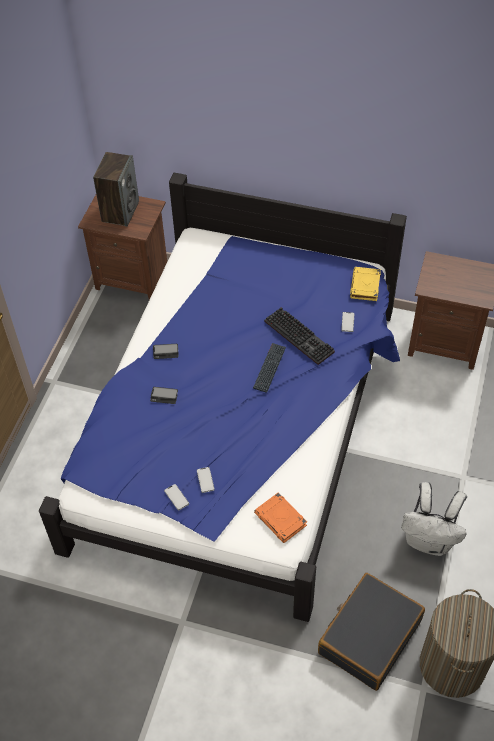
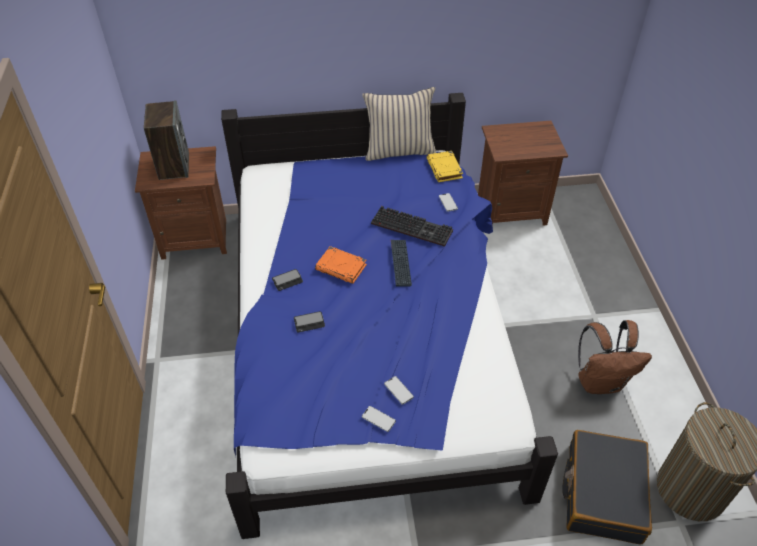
camera: 25 degrees left, 5 degrees down
orange book [254,492,307,543] -> orange book moved to [315,246,367,284]
white backpack [401,482,467,556] -> brown backpack [578,320,652,394]
none -> beige pillow [362,87,436,161]

